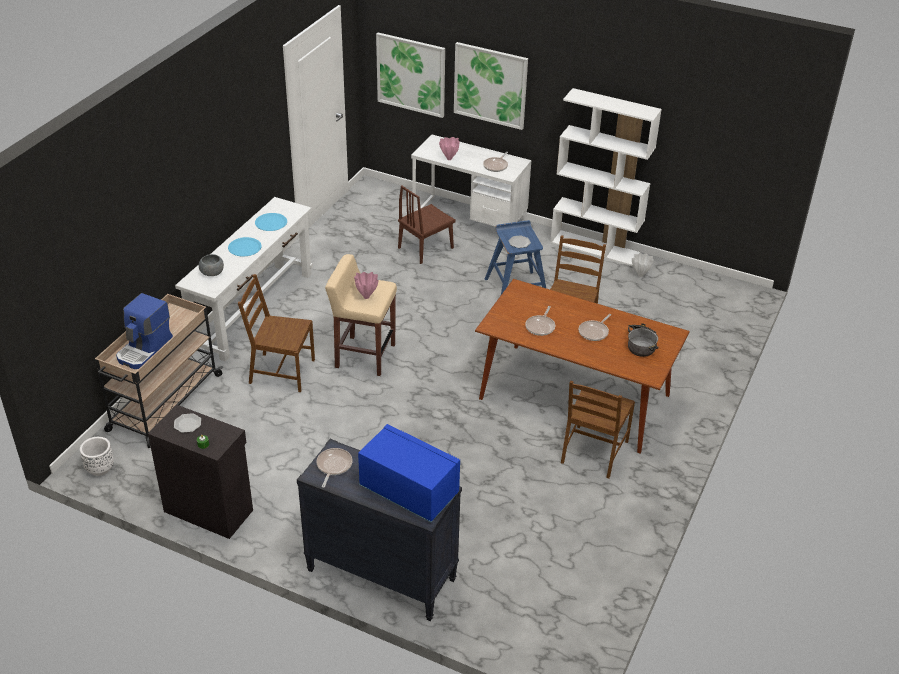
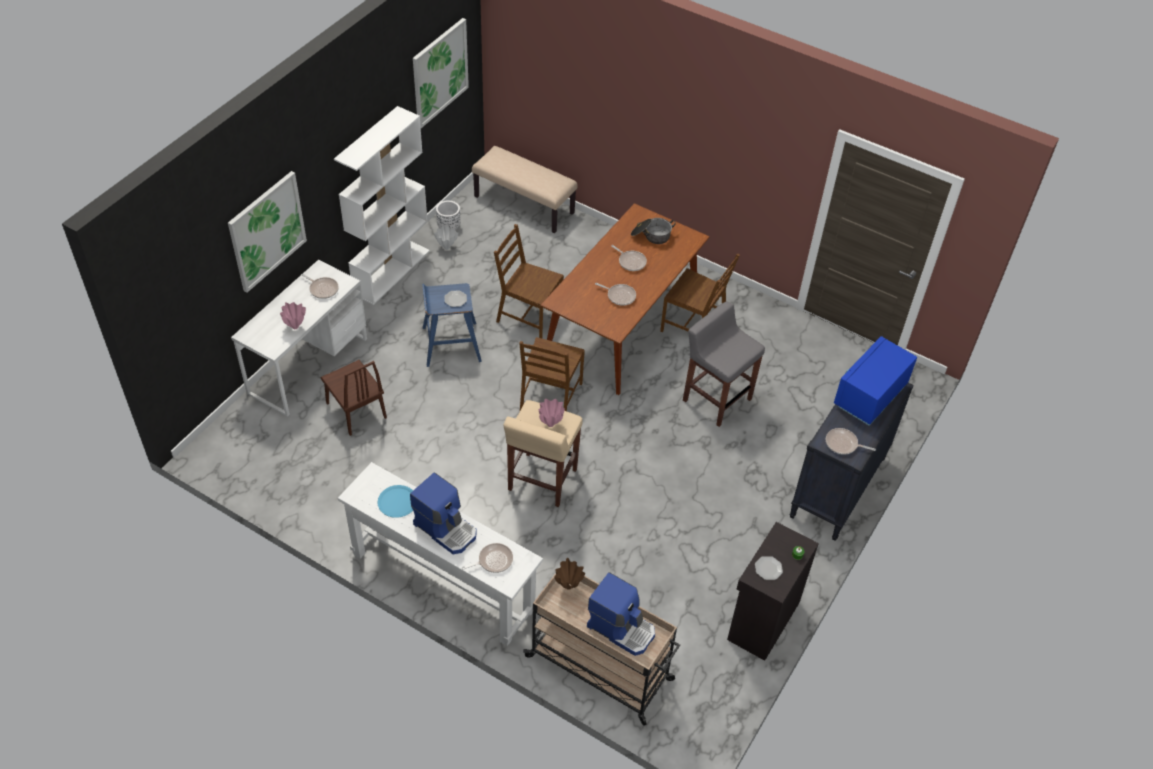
camera: 85 degrees left, 10 degrees up
white planter [80,437,114,476] -> white planter moved to [436,201,461,230]
grey bowl [199,254,224,276] -> frying pan [462,543,513,573]
blue plate [228,237,262,257] -> coffee machine [410,472,477,554]
brown chair [238,274,315,392] -> brown chair moved to [519,337,585,411]
picture [376,33,445,118] -> picture moved to [413,18,469,128]
none -> beige bench [472,146,578,233]
none -> brown vase [554,558,585,589]
none -> grey stool [683,301,765,427]

